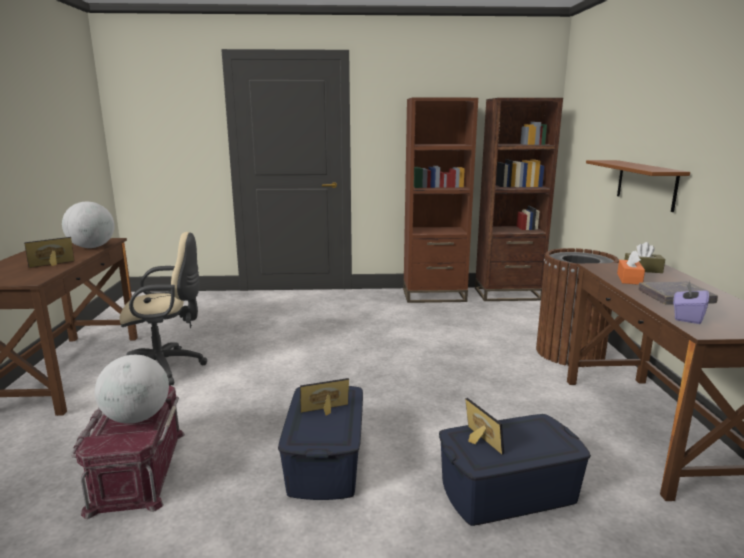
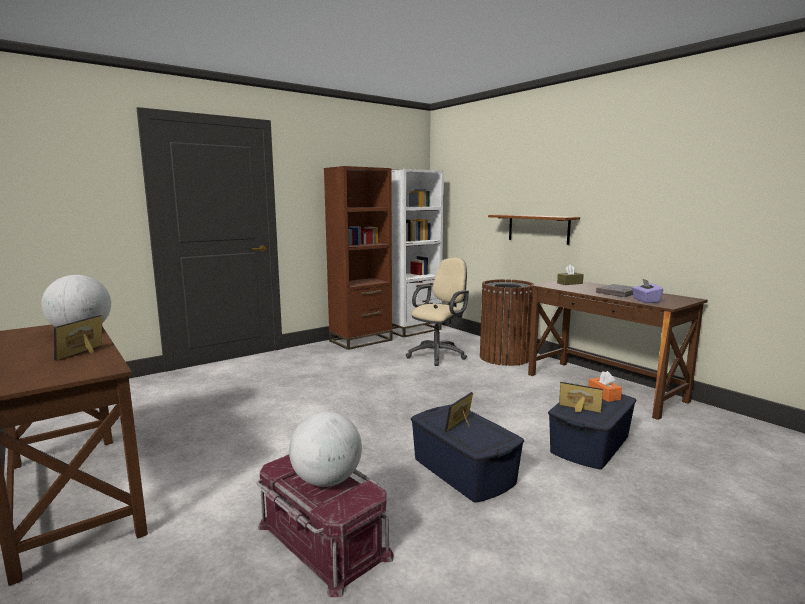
camera: 35 degrees left, 5 degrees down
beige office chair [119,232,207,386] -> beige office chair moved to [406,258,469,366]
brown bookcase [475,98,563,301] -> white bookcase [391,169,444,338]
orange tissue box [617,250,645,285] -> orange tissue box moved to [588,371,622,402]

